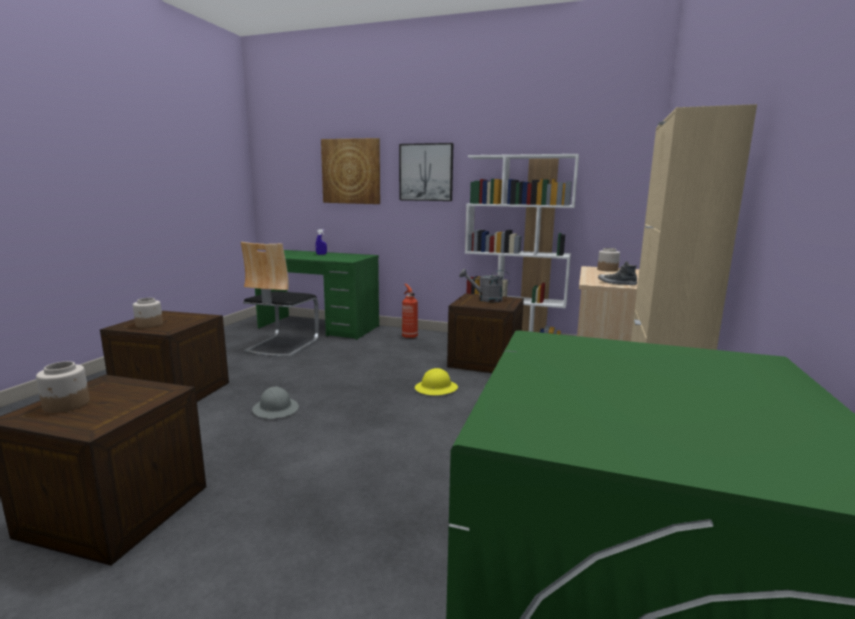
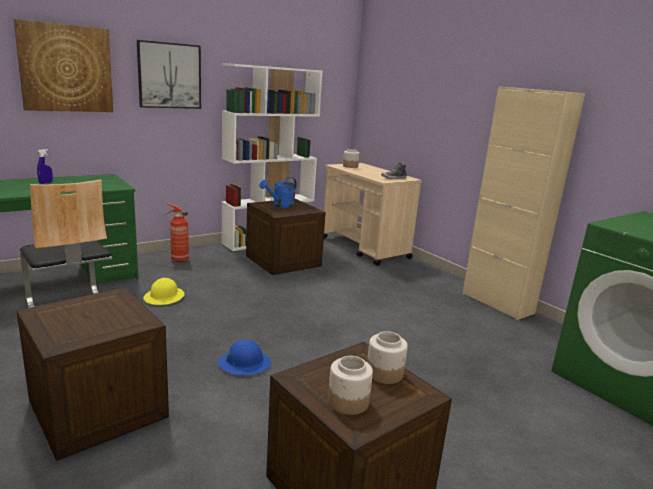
camera: 55 degrees left, 5 degrees up
jar [133,298,163,328] -> jar moved to [367,331,408,384]
grey hard hat [252,386,299,419] -> blue hard hat [218,340,271,375]
yellow hard hat [415,368,458,395] -> yellow hard hat moved to [143,278,185,305]
grey watering can [459,269,510,302] -> blue watering can [260,177,297,208]

